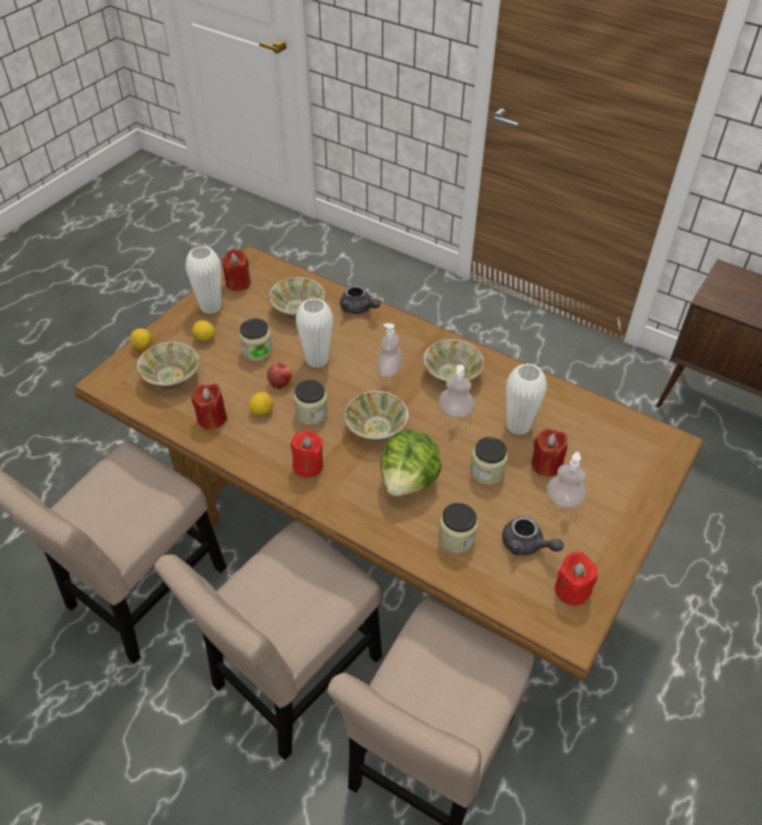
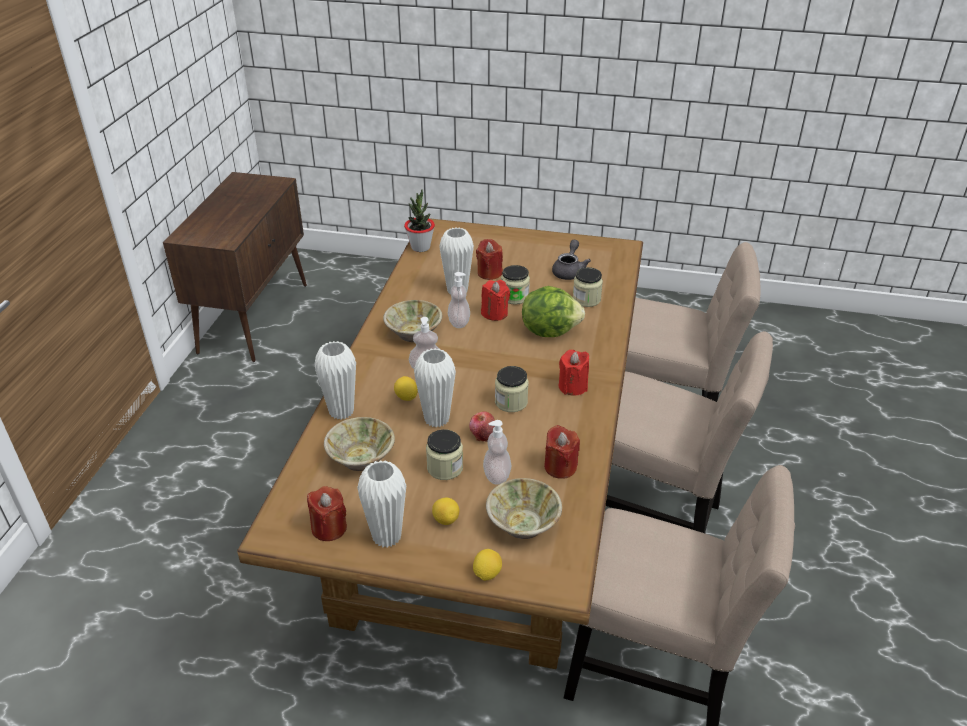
camera: 110 degrees left, 10 degrees down
lemon [249,392,273,415] -> lemon moved to [394,376,418,401]
grey teapot [340,284,381,314] -> white vase [314,341,356,420]
beige bowl [344,391,409,442] -> none
soap dispenser [547,451,586,508] -> soap dispenser moved to [483,420,511,485]
red candle [555,552,598,606] -> red candle moved to [481,280,510,321]
none -> potted plant [404,189,435,252]

